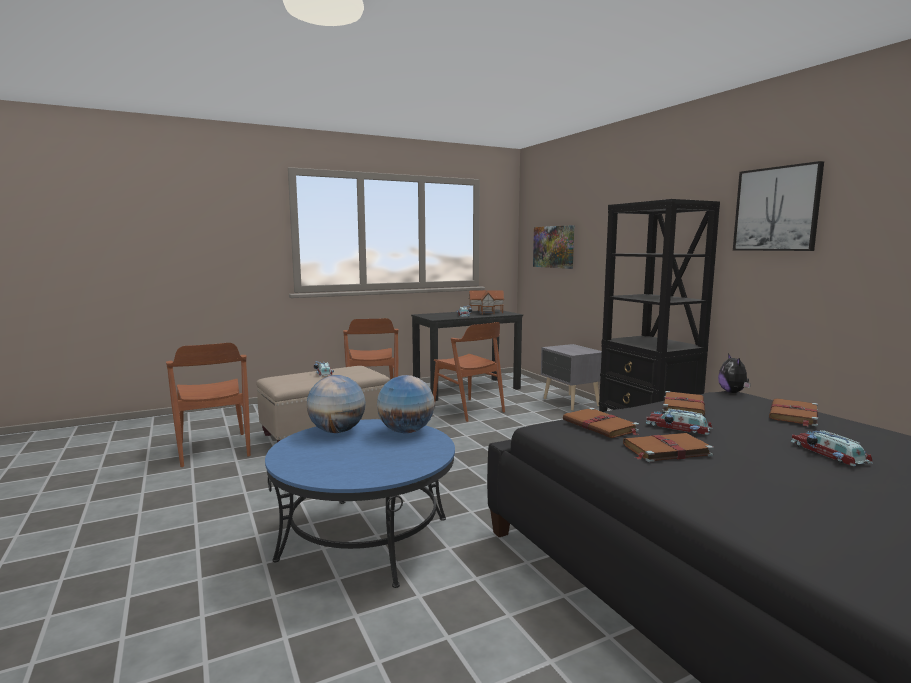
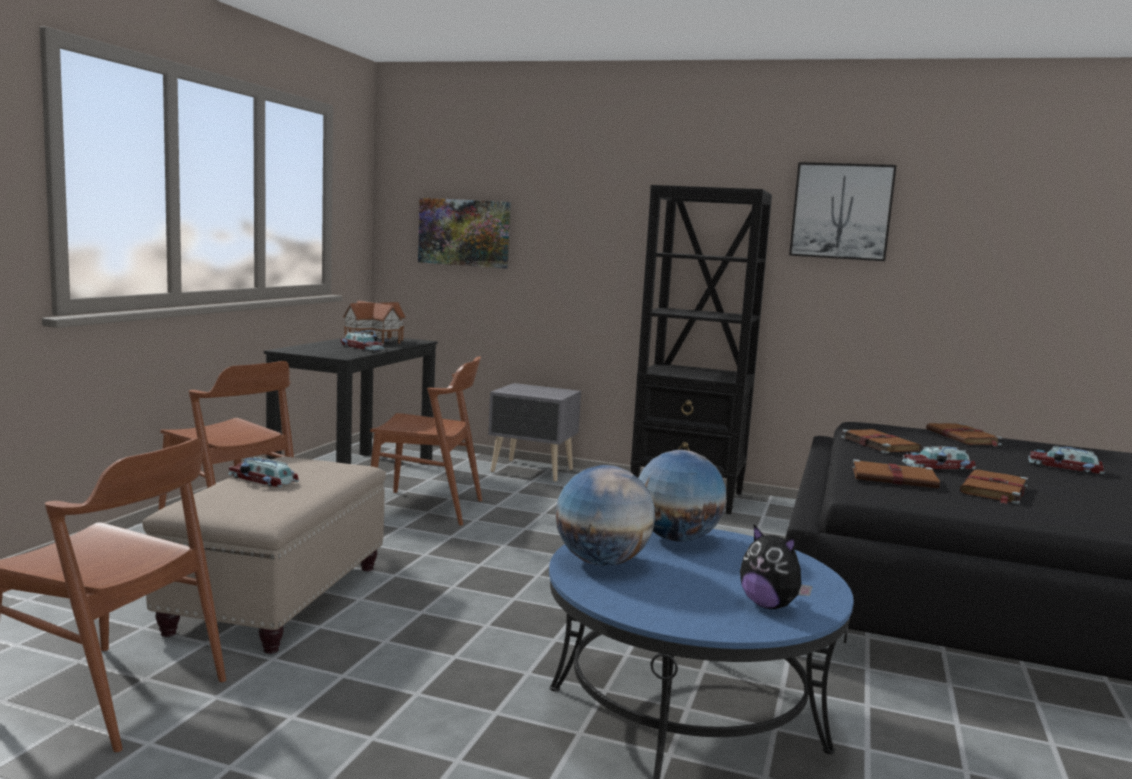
camera: 45 degrees left, 0 degrees up
plush toy [718,354,751,393] -> plush toy moved to [740,525,813,609]

